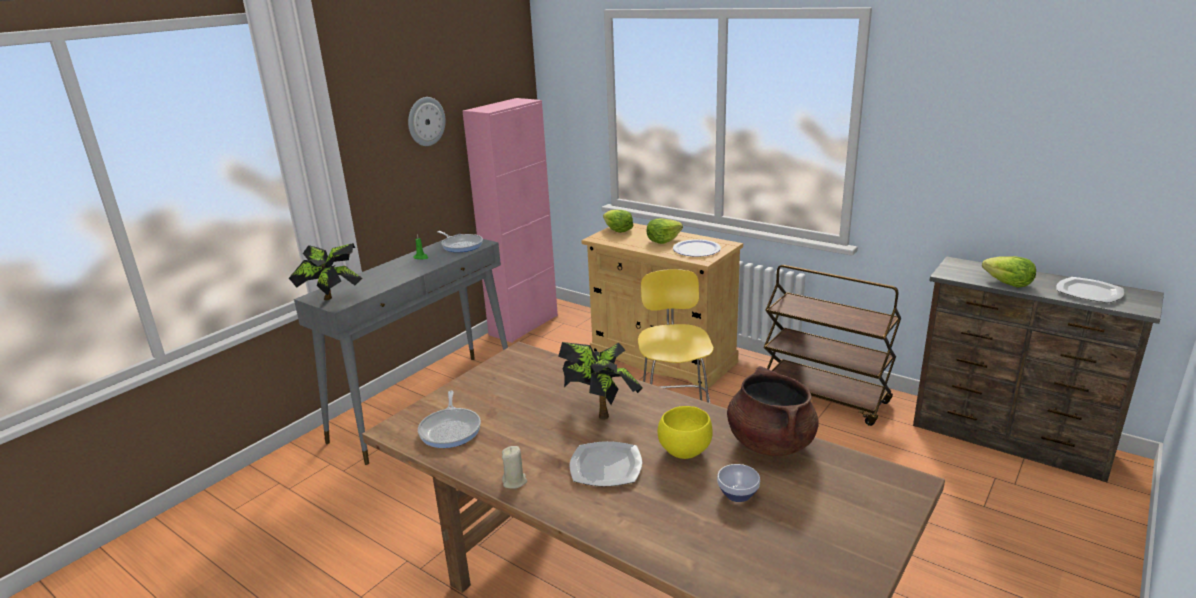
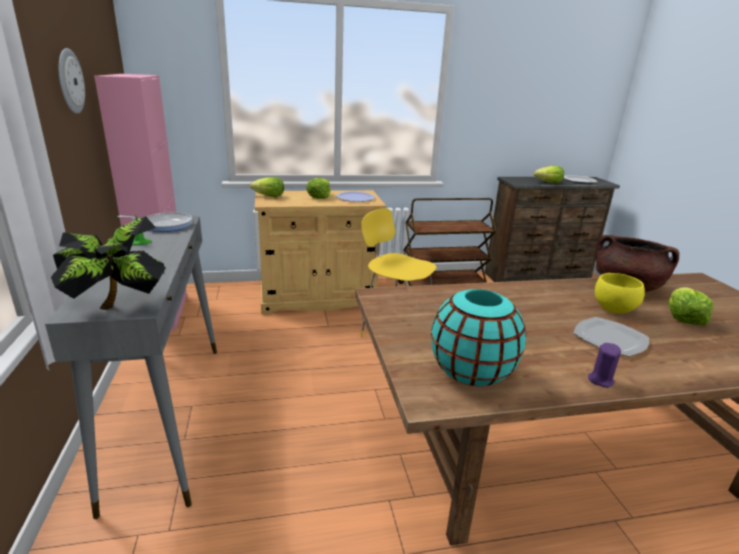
camera: 50 degrees left, 0 degrees up
frying pan [418,391,481,448] -> turquoise vase [431,289,526,386]
beige candle [502,446,527,489] -> purple candle [588,343,621,388]
potted plant [558,342,643,420] -> none
bowl [717,464,760,502] -> lettuce [668,288,713,325]

